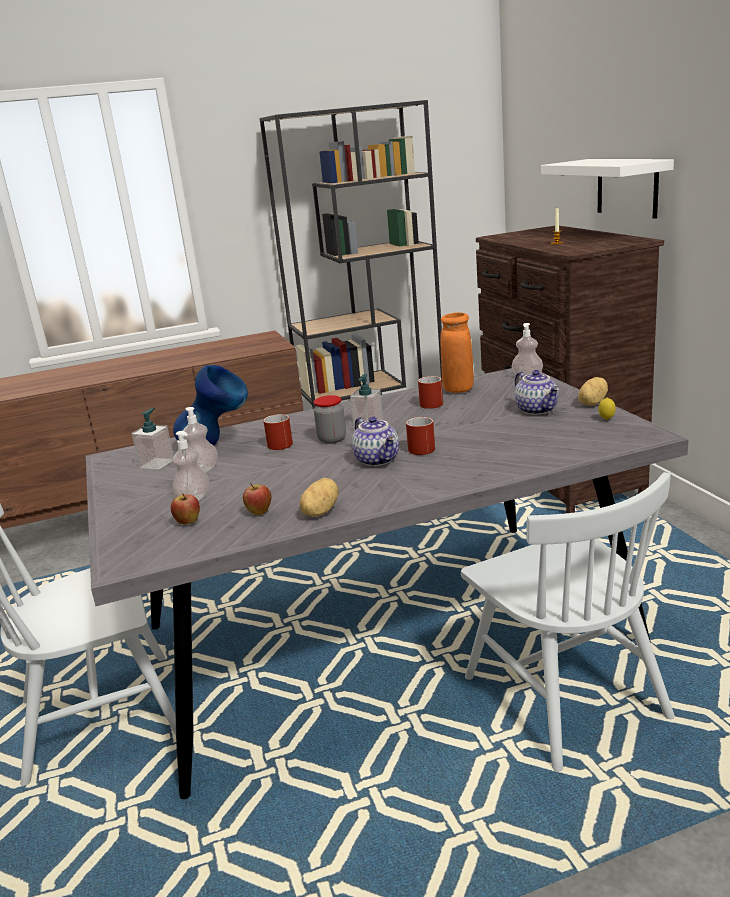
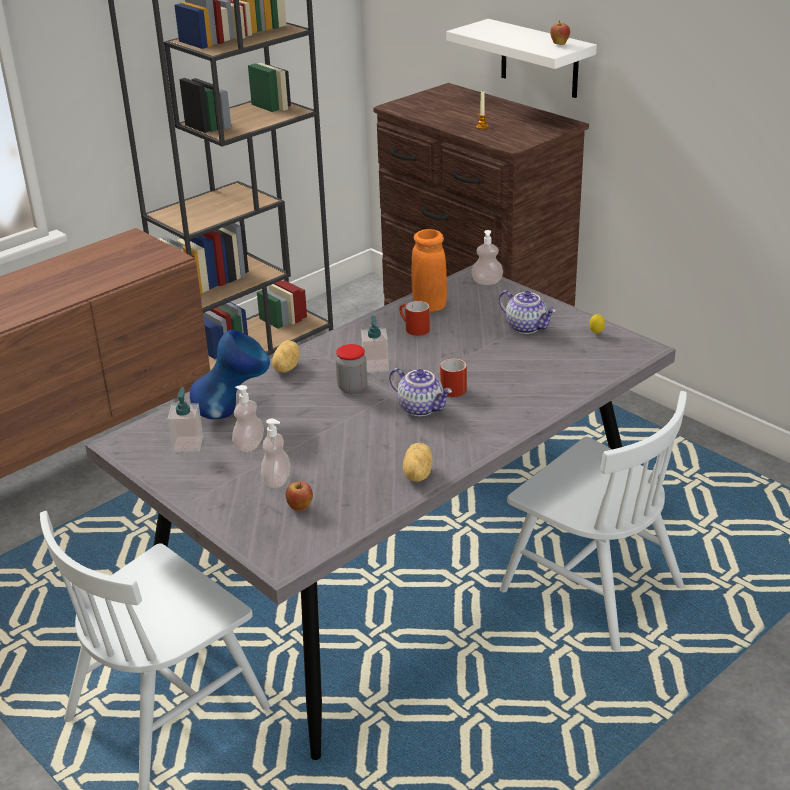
camera: 25 degrees left, 10 degrees up
apple [243,483,271,515] -> apple moved to [550,21,570,45]
red mug [263,414,293,450] -> none
potato [578,377,608,406] -> potato moved to [272,340,300,373]

